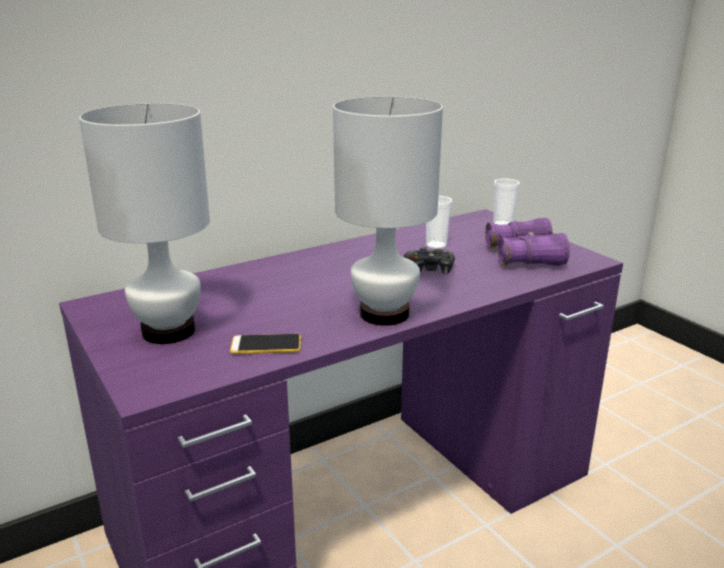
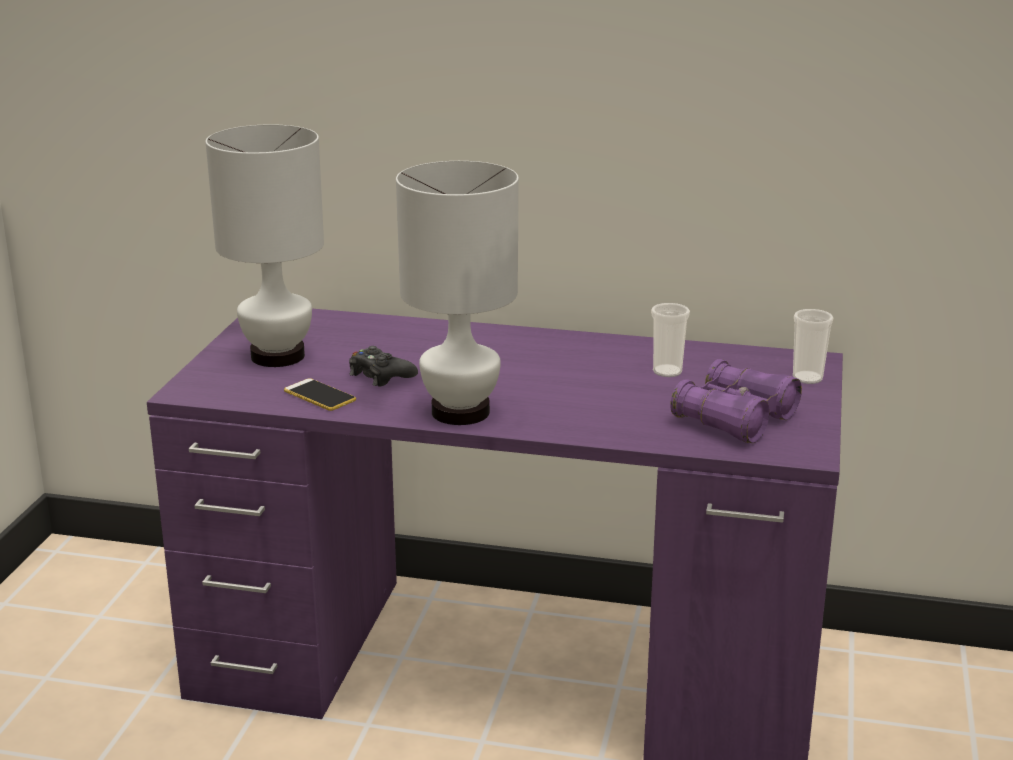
camera: 45 degrees right, 0 degrees up
black game controller [404,247,455,274] -> black game controller moved to [349,346,418,387]

